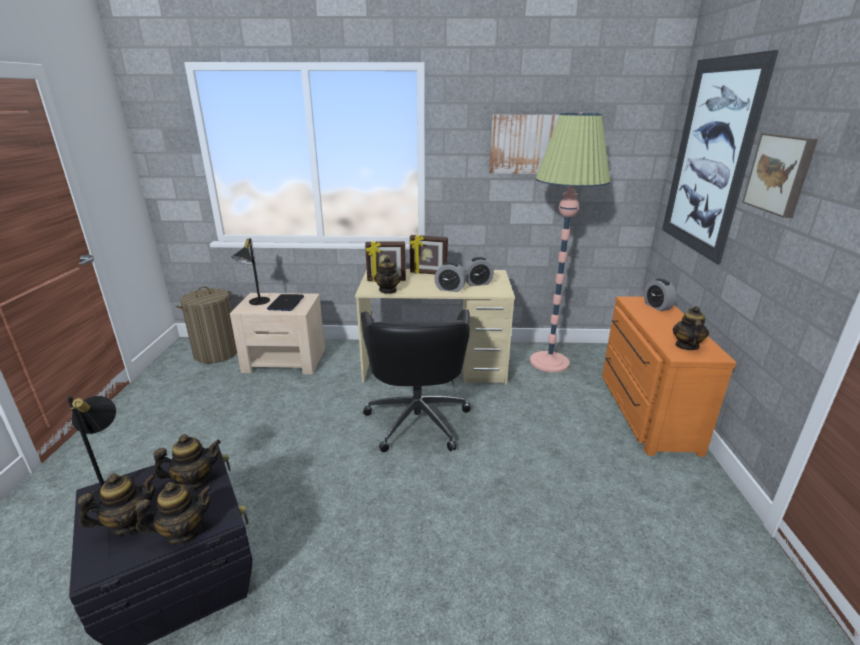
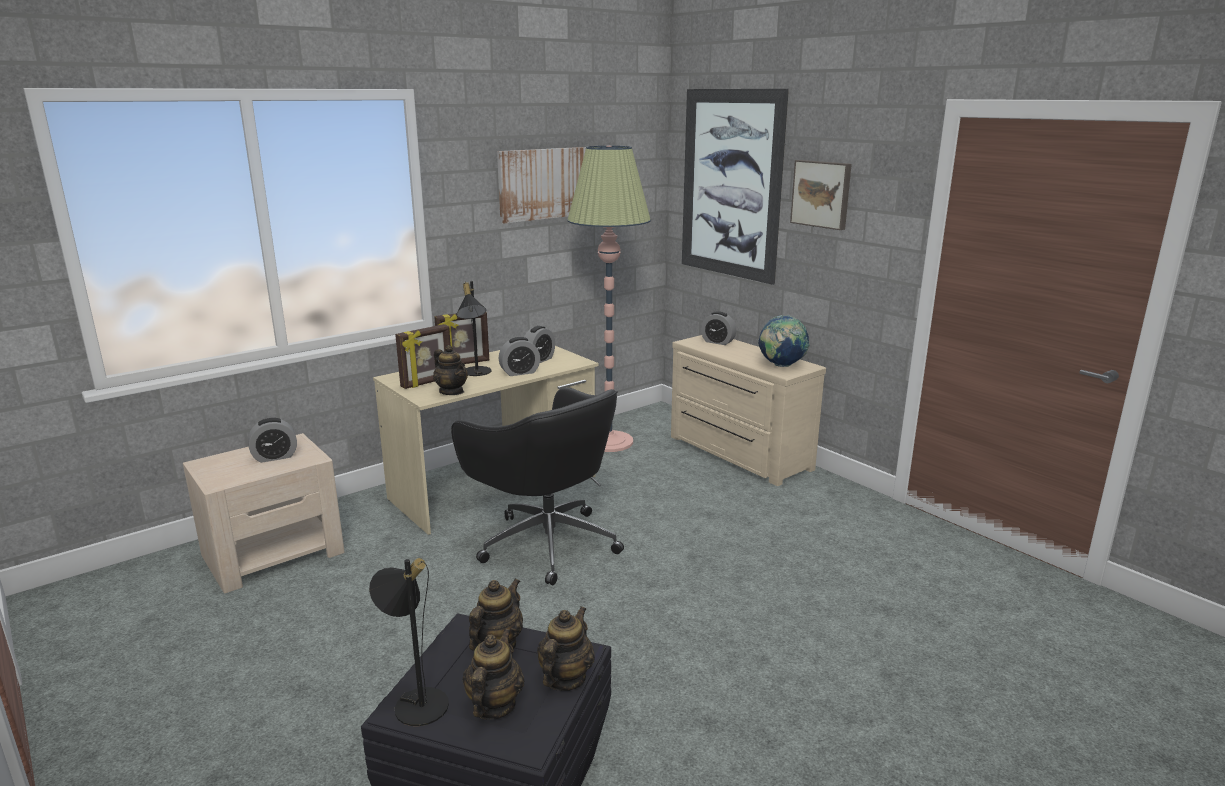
camera: 40 degrees left, 5 degrees down
laundry basket [176,286,237,364] -> none
black table lamp [231,238,270,305] -> black table lamp moved to [456,281,492,376]
laptop [267,294,304,311] -> alarm clock [248,418,297,463]
orange dresser [602,296,736,457] -> beige dresser [671,335,826,486]
teapot [673,306,709,350] -> globe [758,315,810,367]

